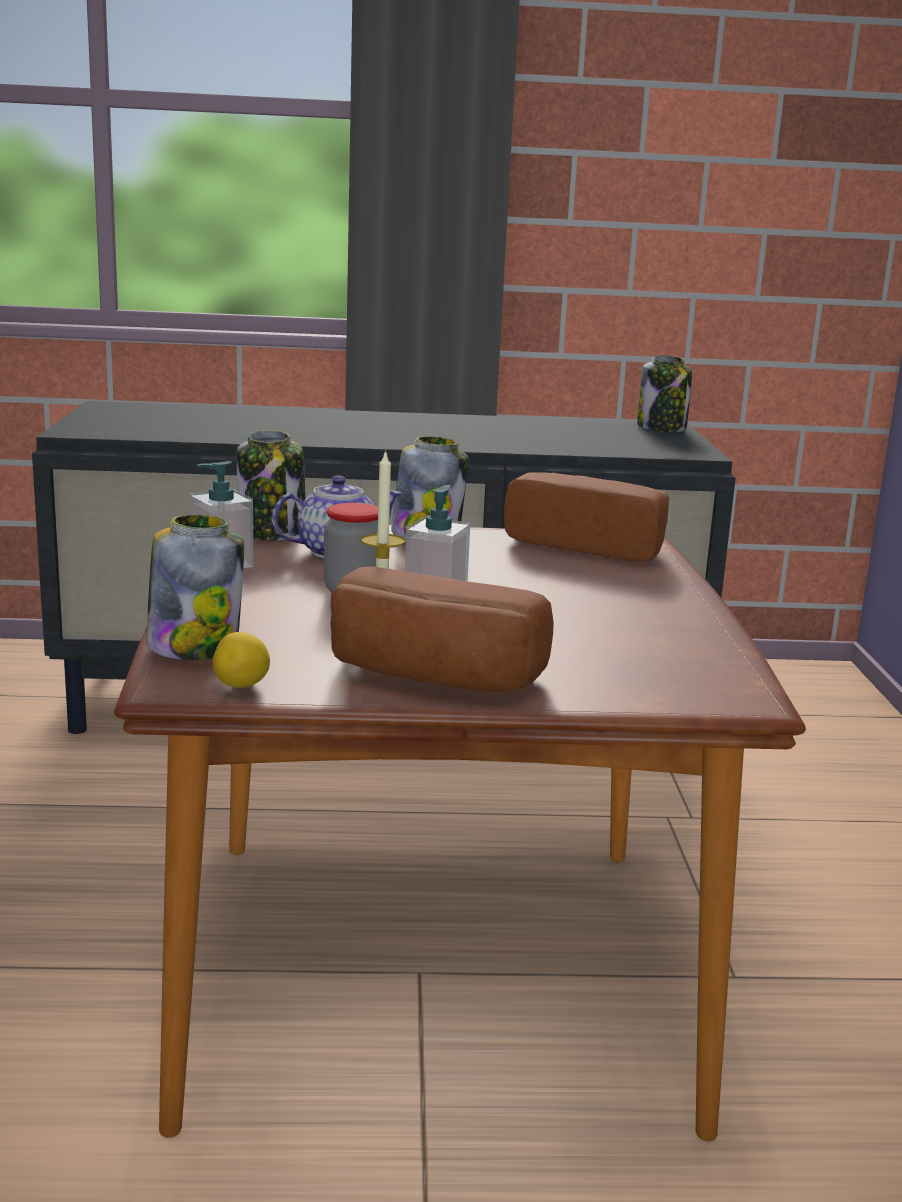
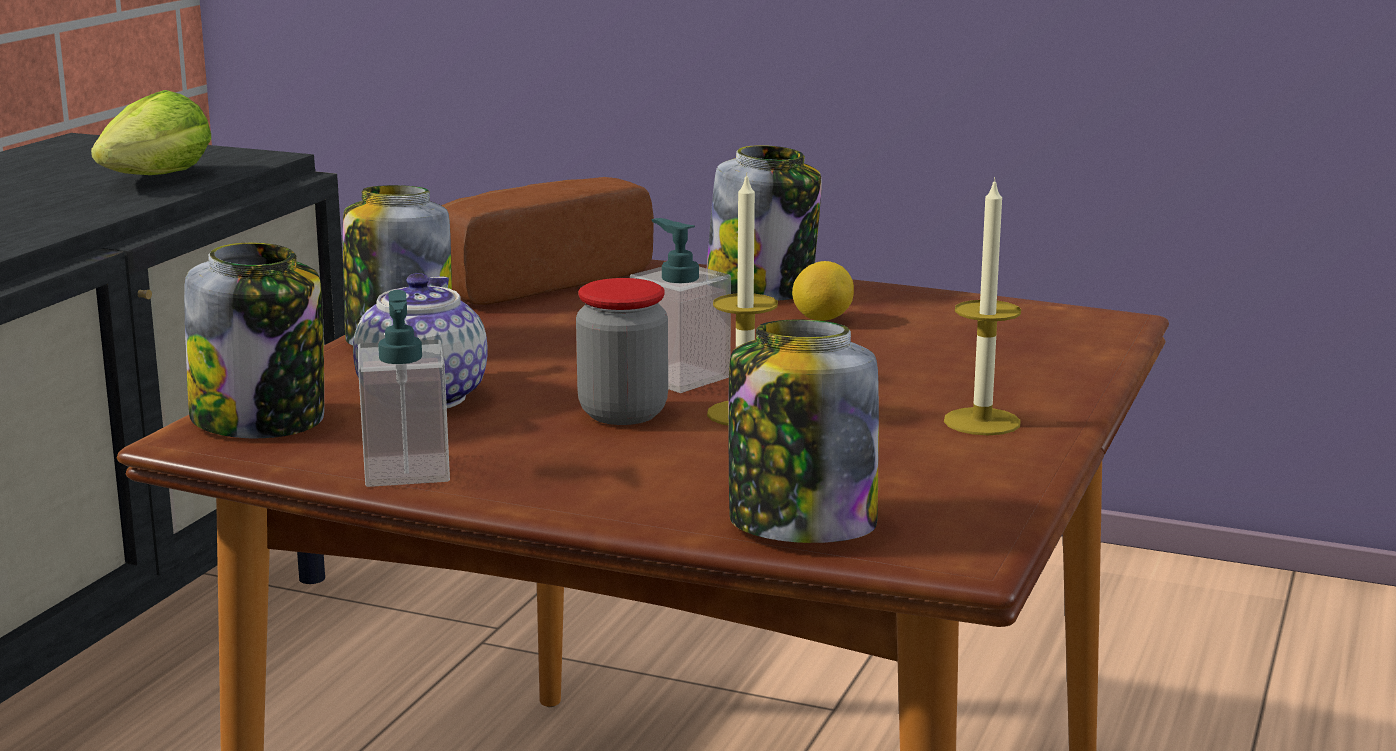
camera: 65 degrees left, 0 degrees up
lemon [213,632,270,688] -> lemon moved to [792,261,854,321]
bread [330,566,554,692] -> candle [944,177,1021,435]
jar [637,355,692,433] -> jar moved to [707,145,822,301]
none -> lettuce [91,90,211,175]

